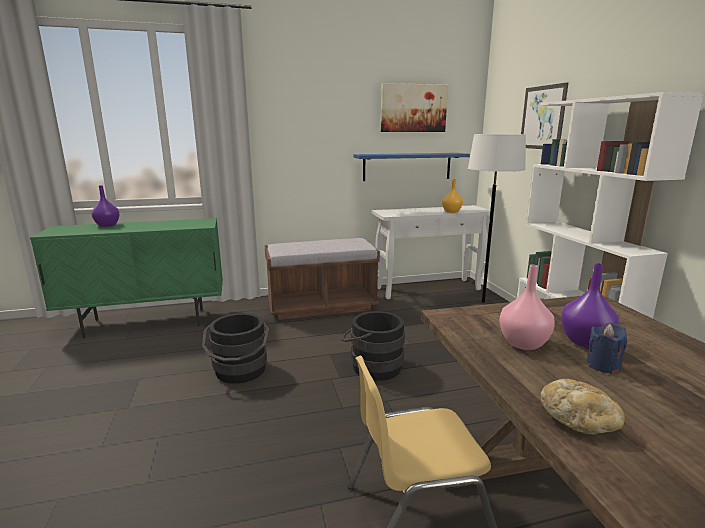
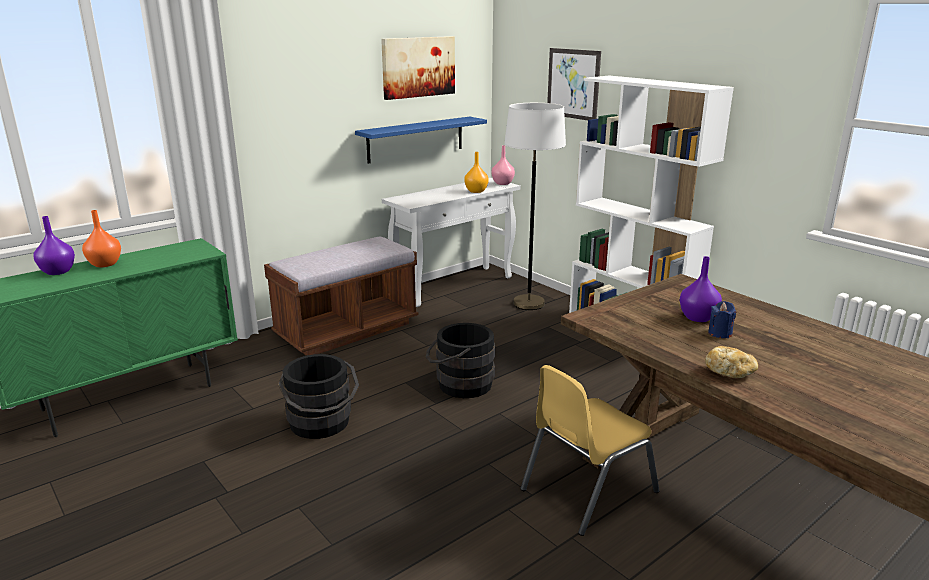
camera: 25 degrees left, 5 degrees up
pink vase [499,265,555,350] -> pink vase moved to [491,145,515,185]
none -> orange vase [82,210,121,267]

